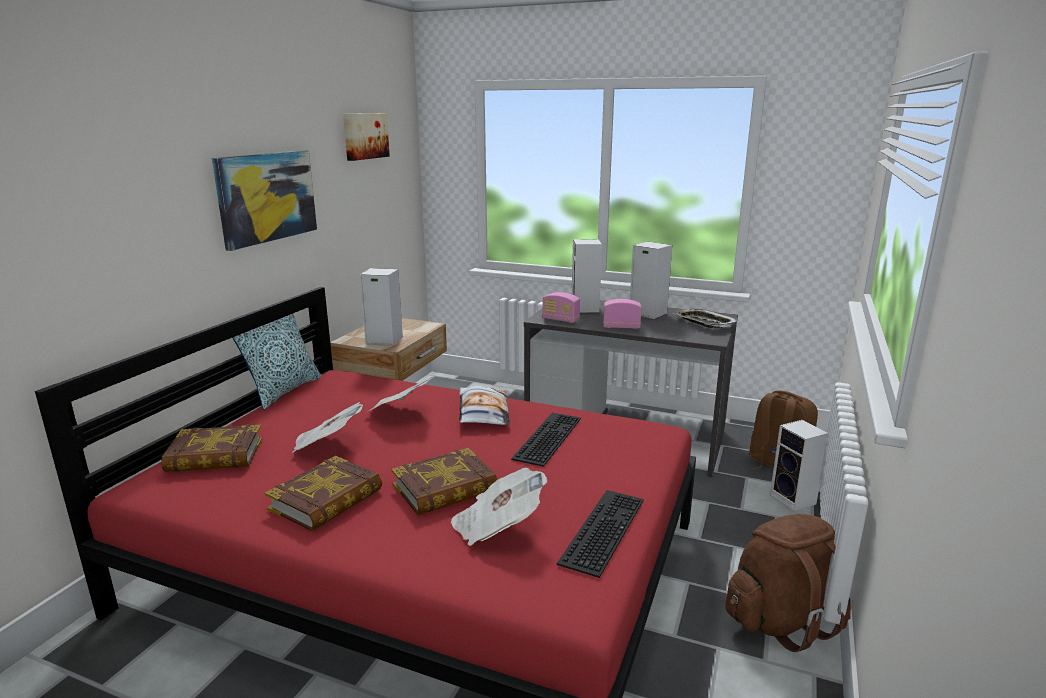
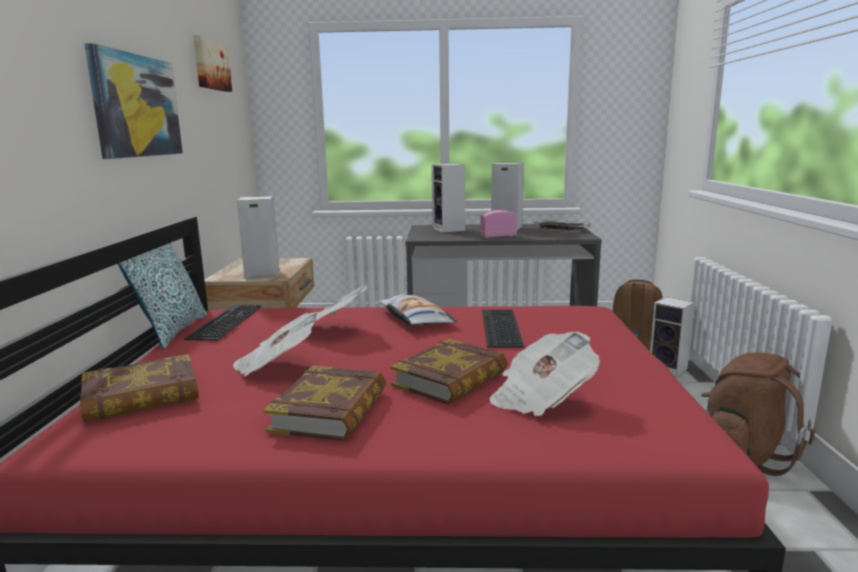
camera: 20 degrees left, 5 degrees down
radio [542,292,580,323] -> none
keyboard [557,490,644,578] -> keyboard moved to [184,305,262,341]

